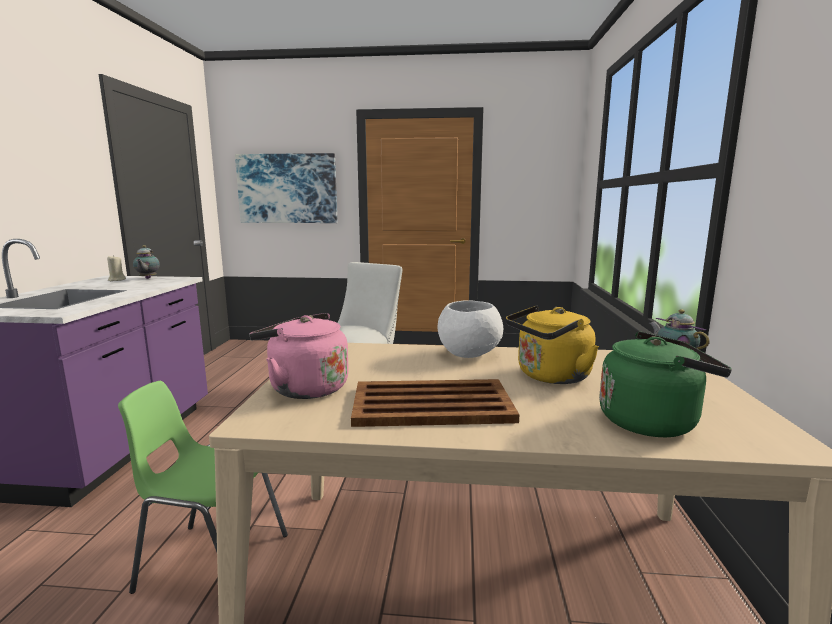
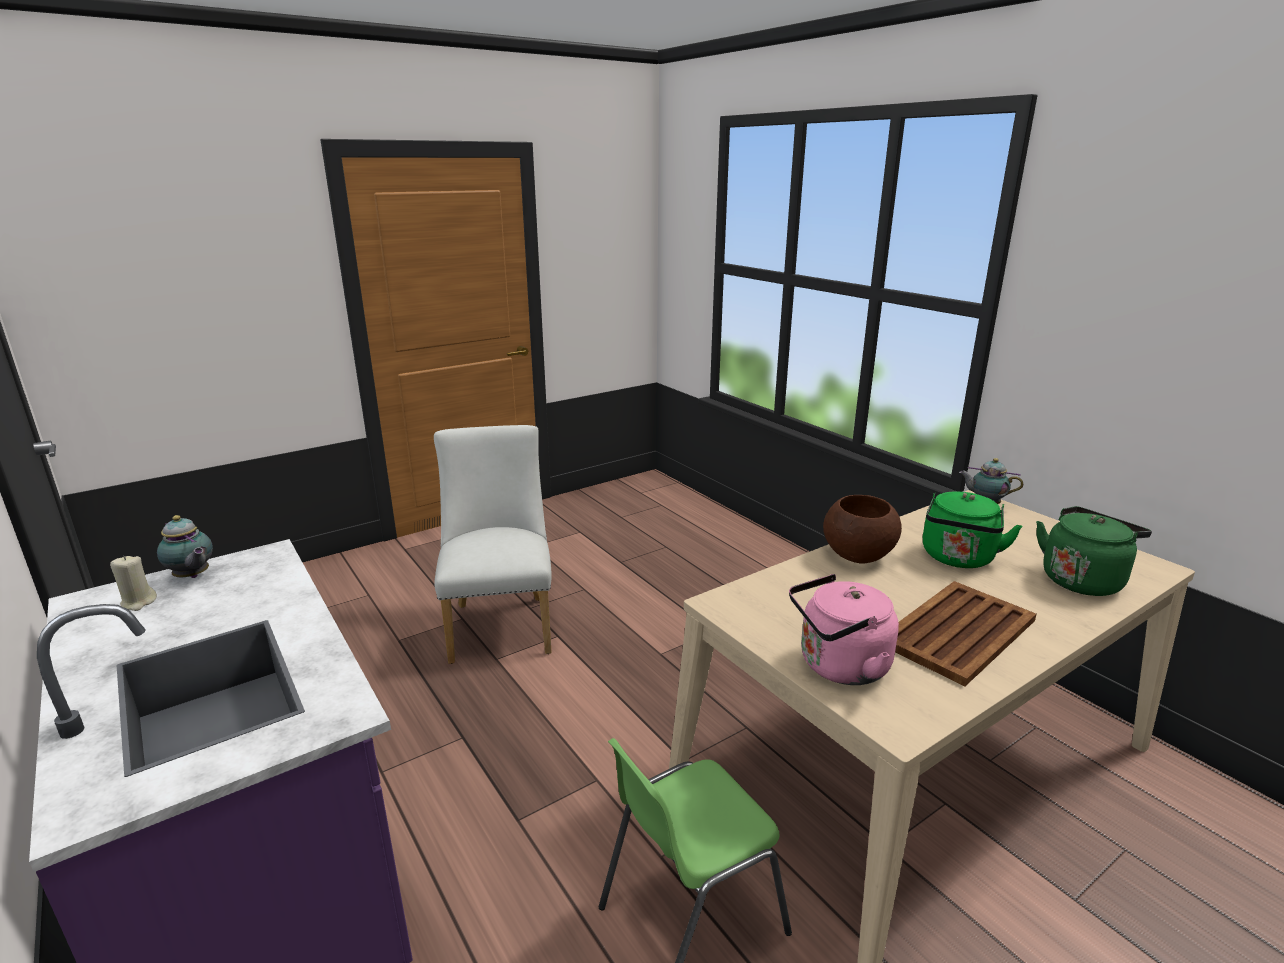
camera: 40 degrees left, 10 degrees up
picture [235,153,338,223] -> none
white bowl [438,300,504,358] -> brown bowl [823,495,902,563]
yellow kettle [506,305,599,384] -> green kettle [923,491,1022,568]

